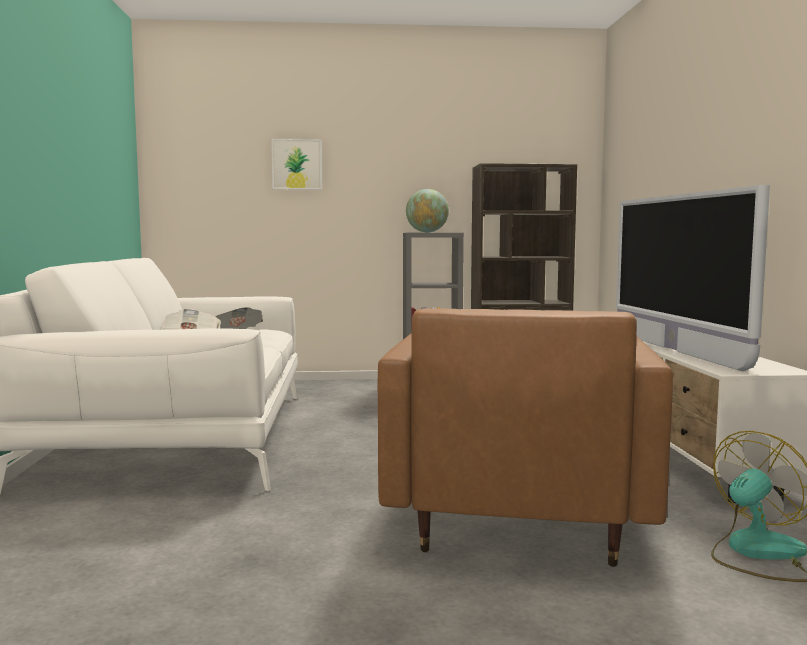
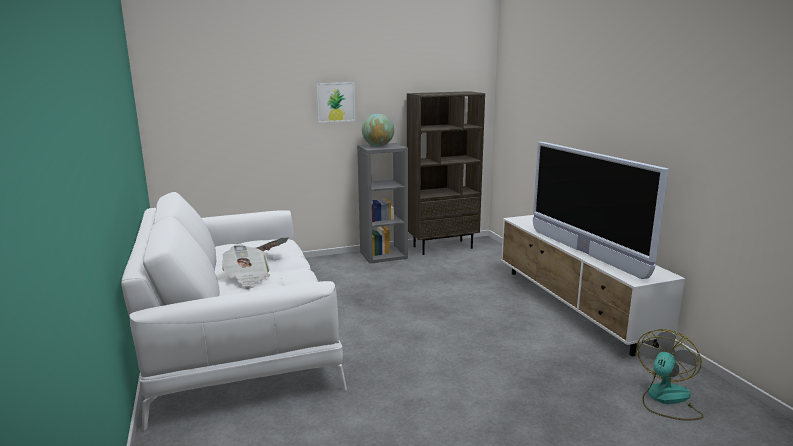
camera: 15 degrees left, 10 degrees up
picture [271,139,322,190] -> picture moved to [316,82,355,123]
brown armchair [378,308,673,567] -> none

